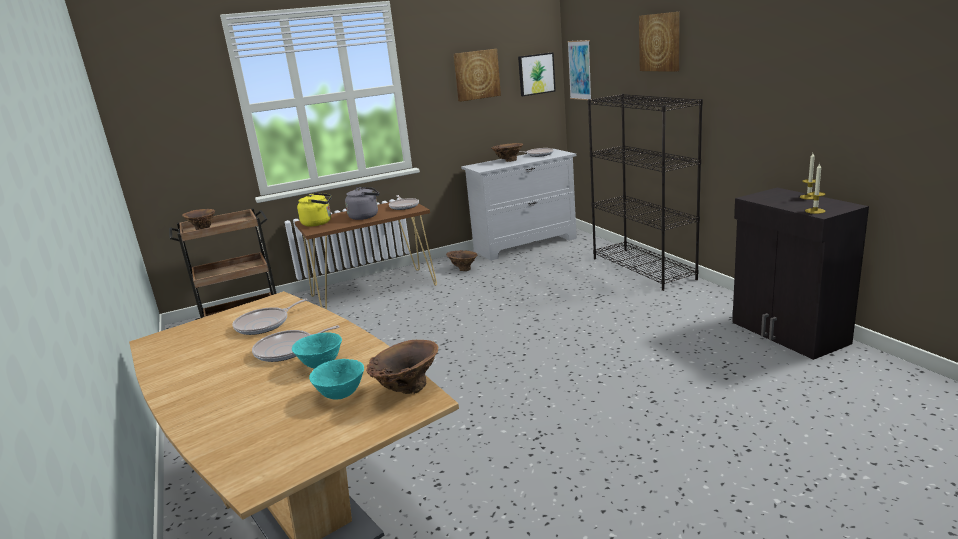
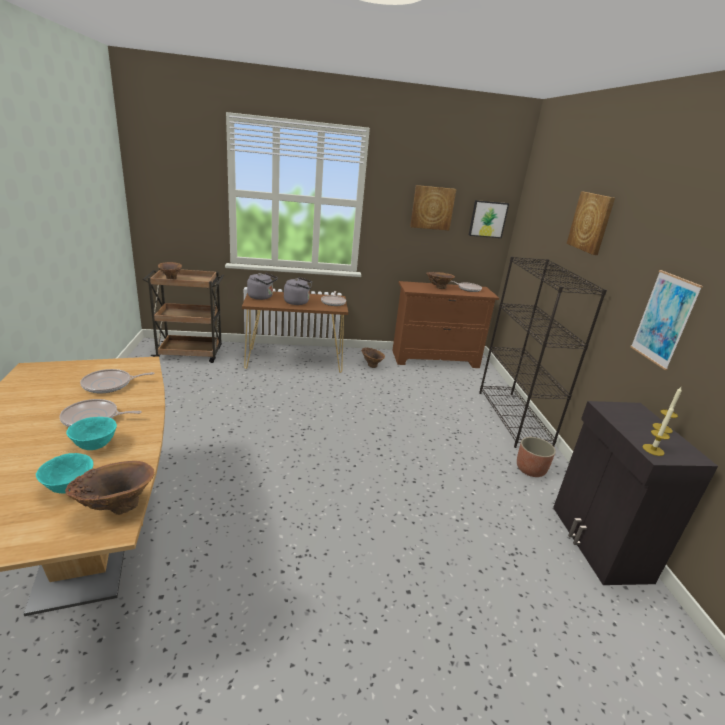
camera: 15 degrees right, 5 degrees up
yellow kettle [297,193,332,227] -> grey kettle [247,272,278,300]
white dresser [461,149,577,261] -> brown dresser [392,281,499,368]
picture [567,40,591,100] -> picture moved to [630,270,703,370]
none -> planter [517,437,556,477]

